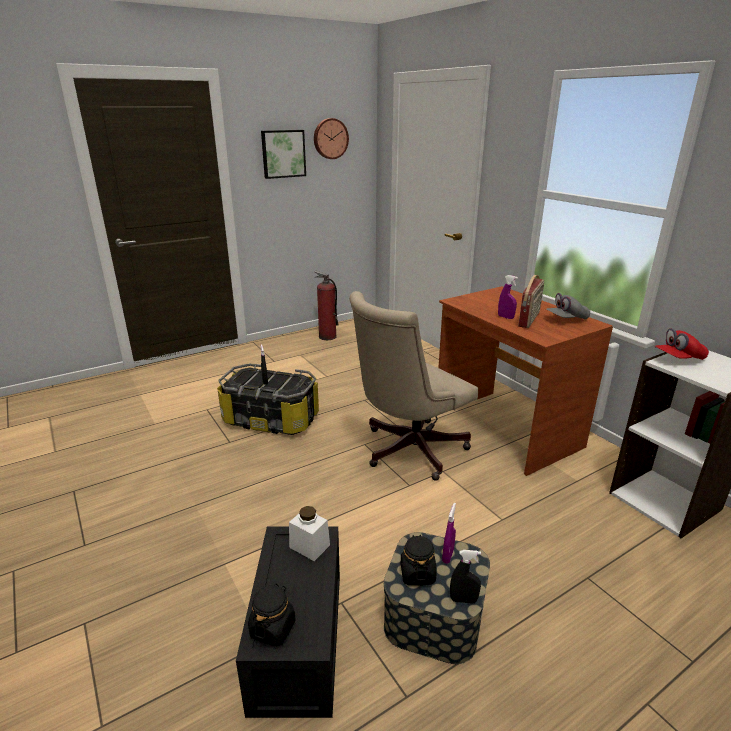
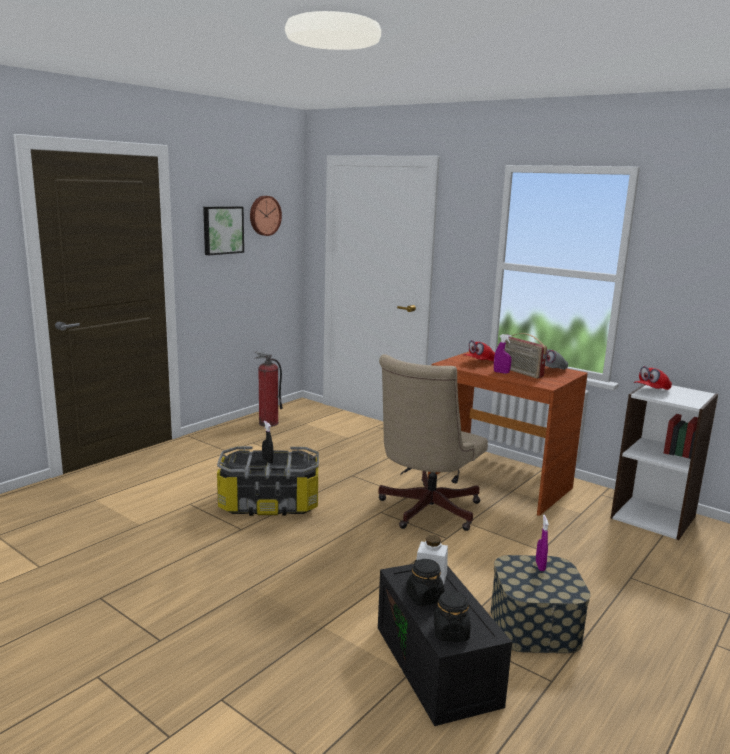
camera: 20 degrees left, 10 degrees down
black jar [401,535,437,586] -> black jar moved to [406,559,444,606]
black spray bottle [450,550,481,604] -> none
radio [518,275,544,328] -> radio turned 135 degrees clockwise [505,333,547,378]
none -> red cap [463,340,495,361]

